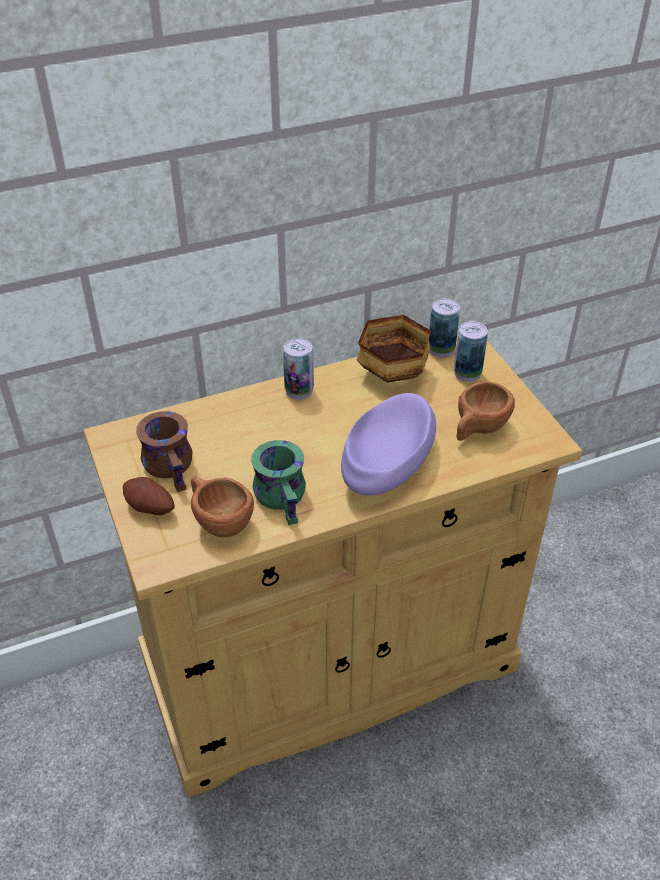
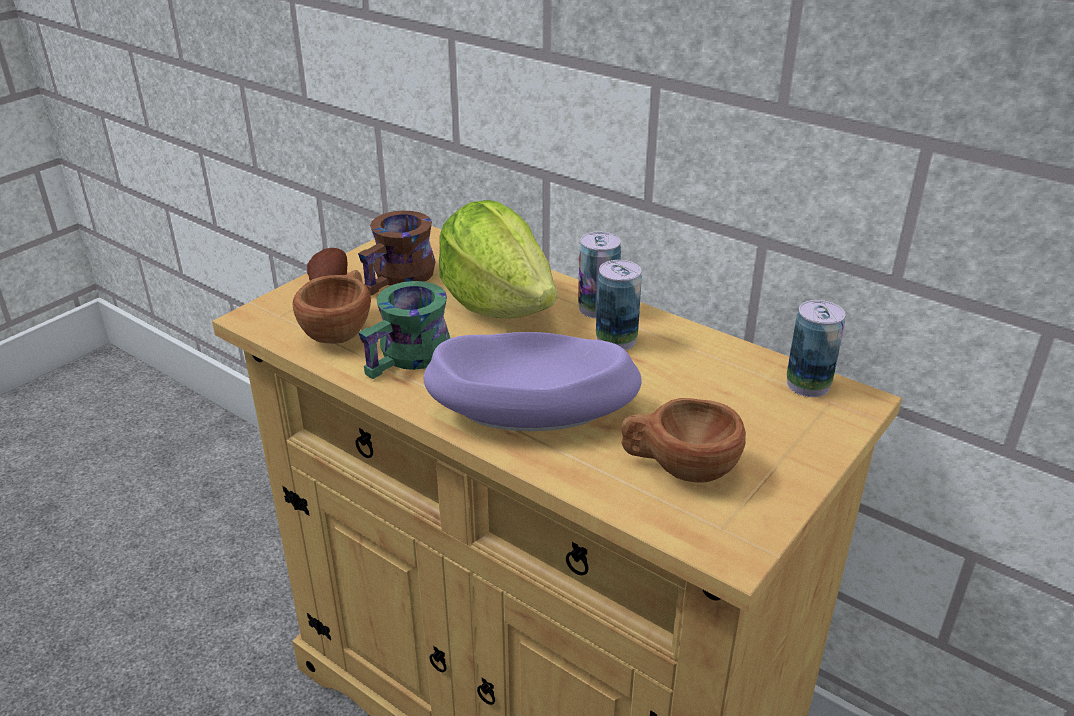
camera: 60 degrees right, 10 degrees down
bowl [357,315,431,382] -> none
can [454,321,488,382] -> can moved to [596,260,642,350]
none -> lettuce [439,200,557,318]

